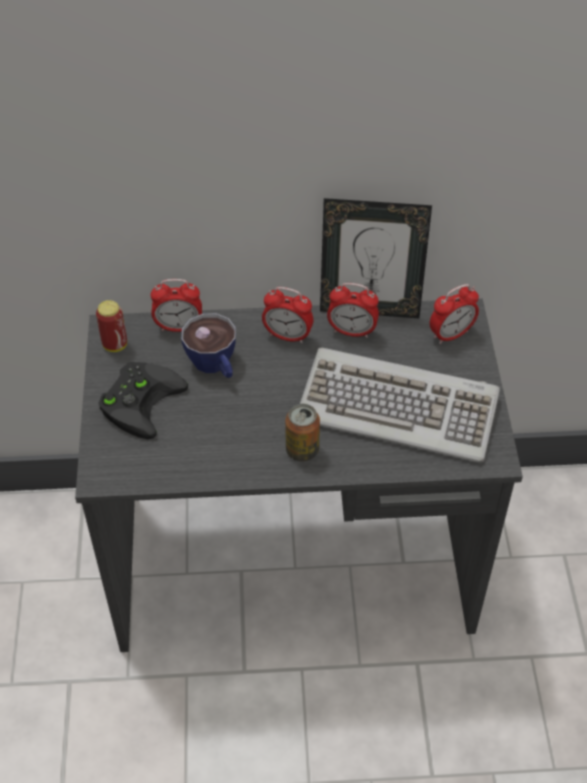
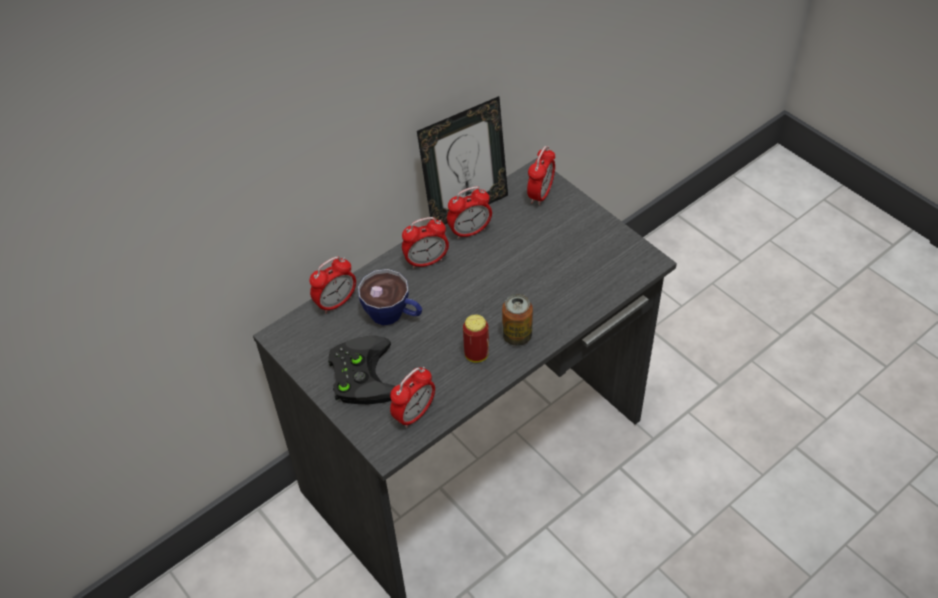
camera: 35 degrees left, 0 degrees up
can [96,300,127,352] -> can moved to [463,315,489,363]
keyboard [300,348,500,463] -> none
none -> alarm clock [390,367,435,428]

